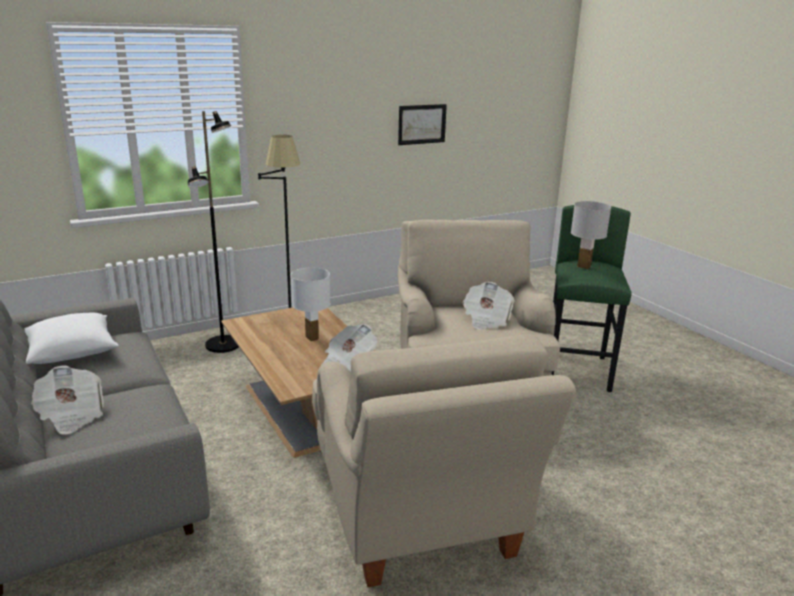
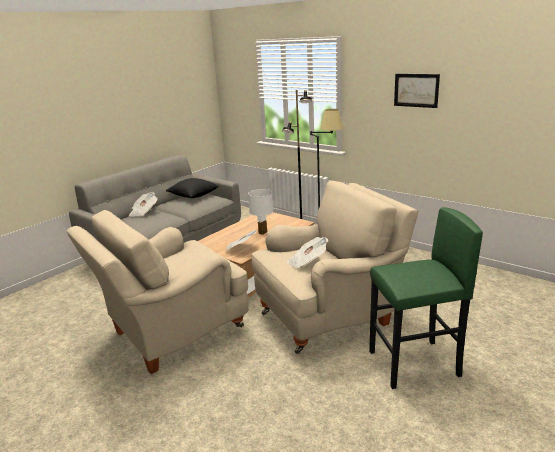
camera: 70 degrees right, 0 degrees up
white pillow [24,313,119,364] -> black pillow [166,178,219,198]
picture [398,104,447,145] -> picture moved to [394,74,440,108]
white table lamp [571,201,611,269] -> none

